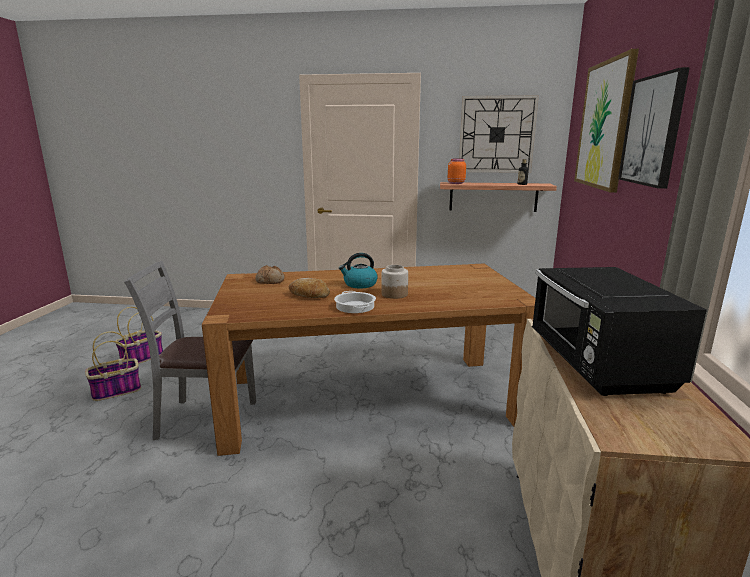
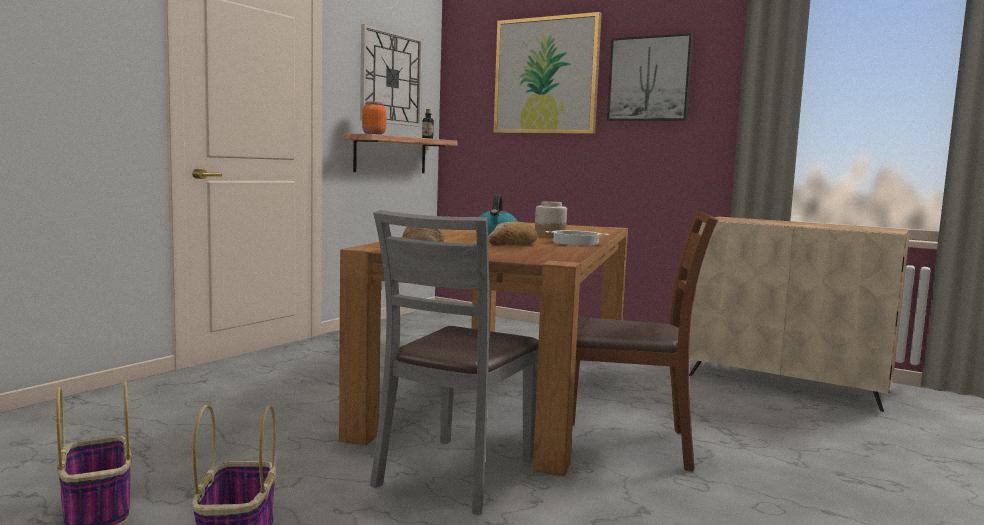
camera: 65 degrees left, 10 degrees down
black microwave [532,267,707,396] -> none
none -> brown chair [572,211,718,471]

